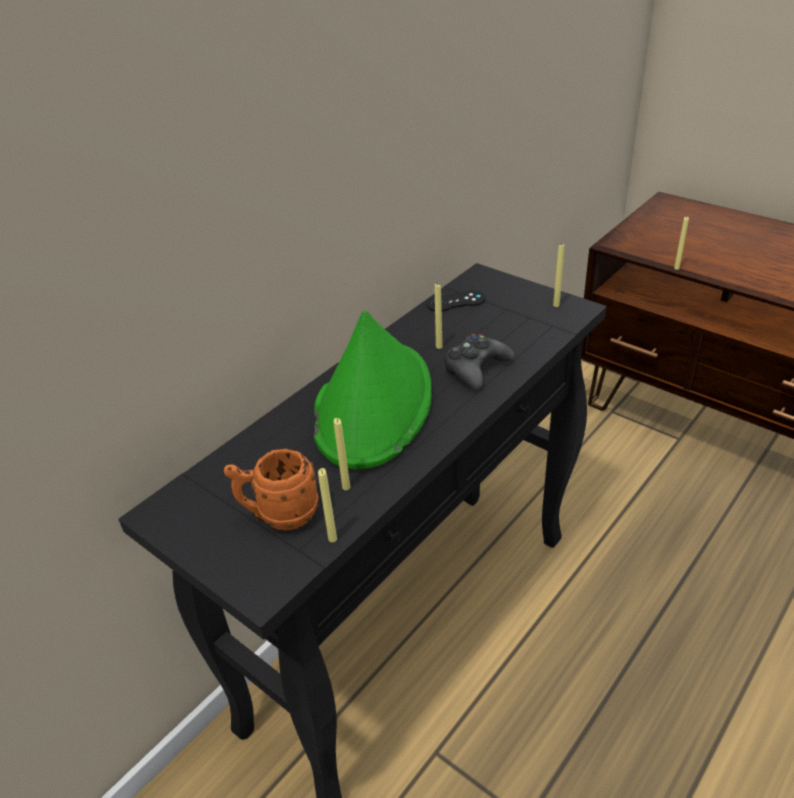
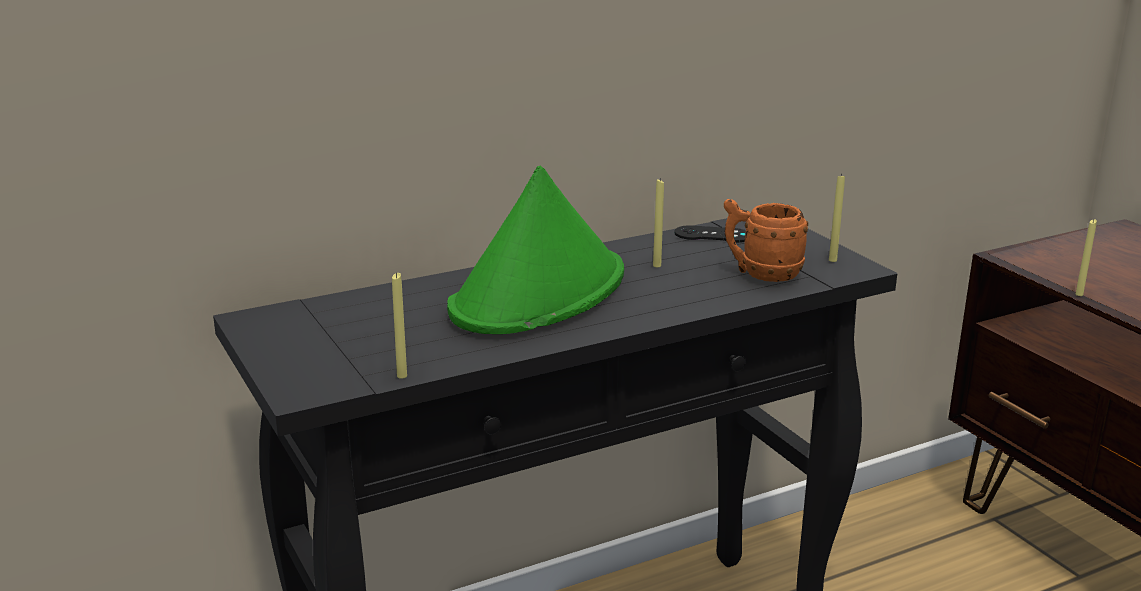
camera: 20 degrees right, 15 degrees down
orange mug [224,449,319,531] -> orange mug moved to [724,199,808,282]
yellow candle [334,418,350,490] -> none
black game controller [445,334,514,390] -> none

